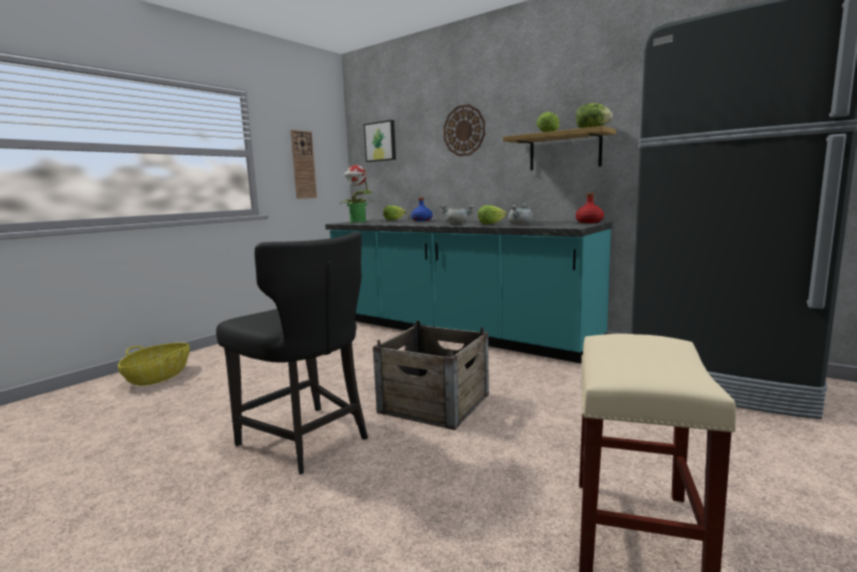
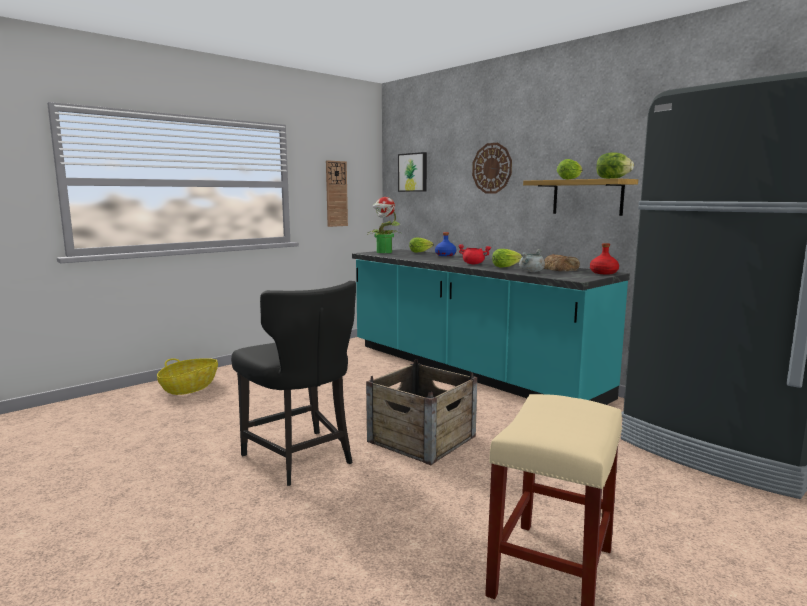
camera: 10 degrees right, 0 degrees up
grey cooking pot [441,204,474,224] -> red cooking pot [458,244,491,264]
none -> bread [544,254,580,271]

